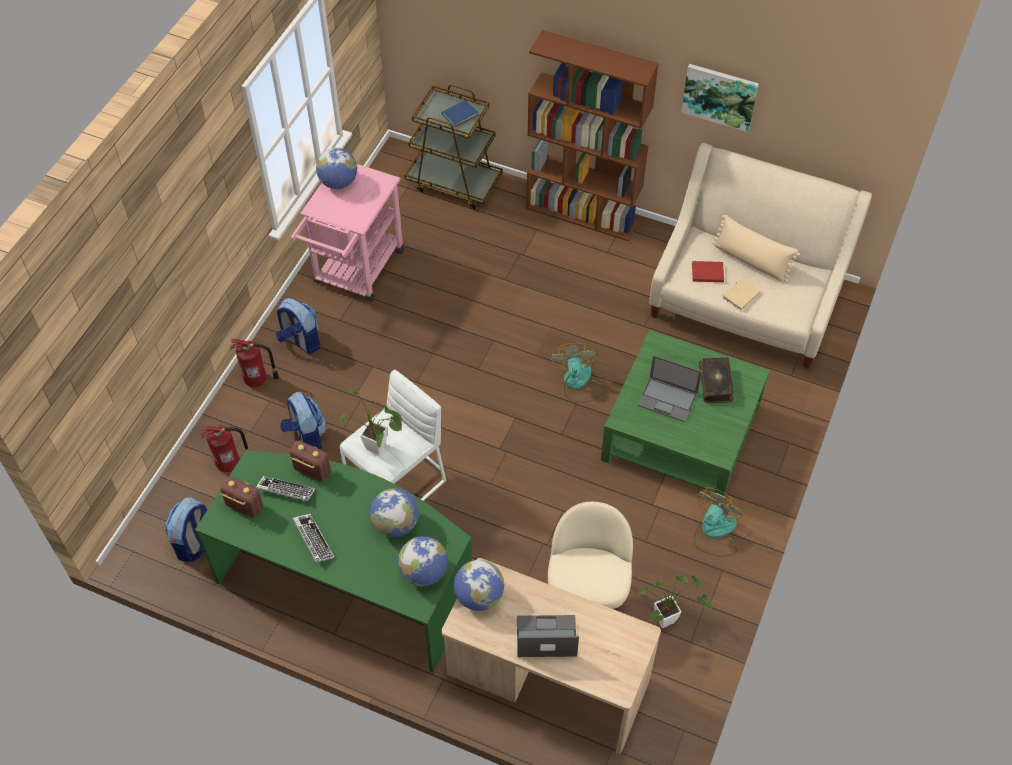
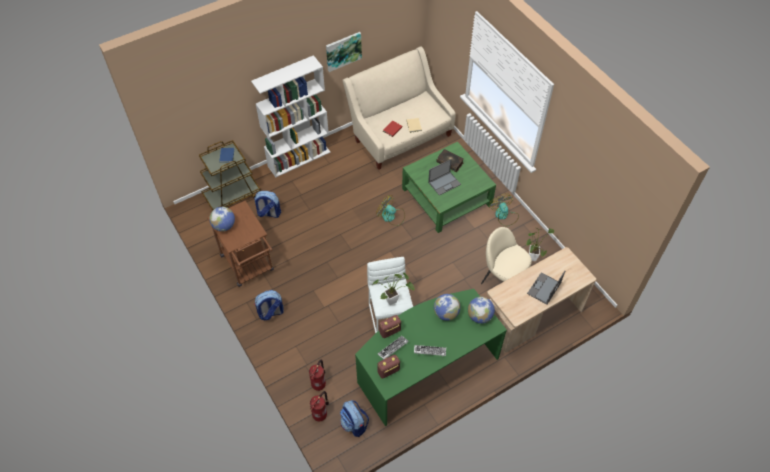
camera: 55 degrees left, 0 degrees up
fire extinguisher [230,339,279,387] -> fire extinguisher moved to [310,391,329,421]
backpack [280,392,327,450] -> backpack moved to [254,191,281,218]
pink cart [291,164,404,302] -> brown cart [207,200,274,287]
globe [454,560,504,611] -> none
brown bookcase [526,30,659,241] -> white bookcase [251,55,330,178]
beige pillow [712,215,800,282] -> none

